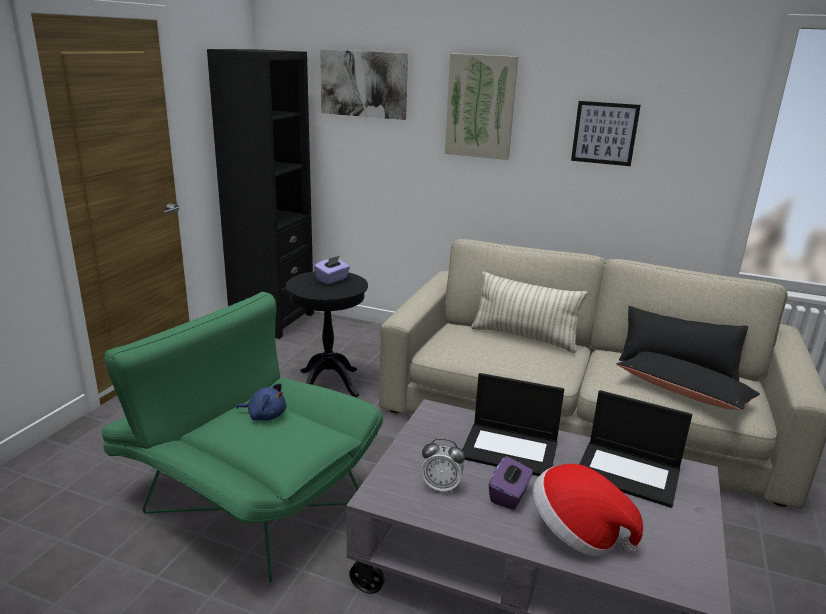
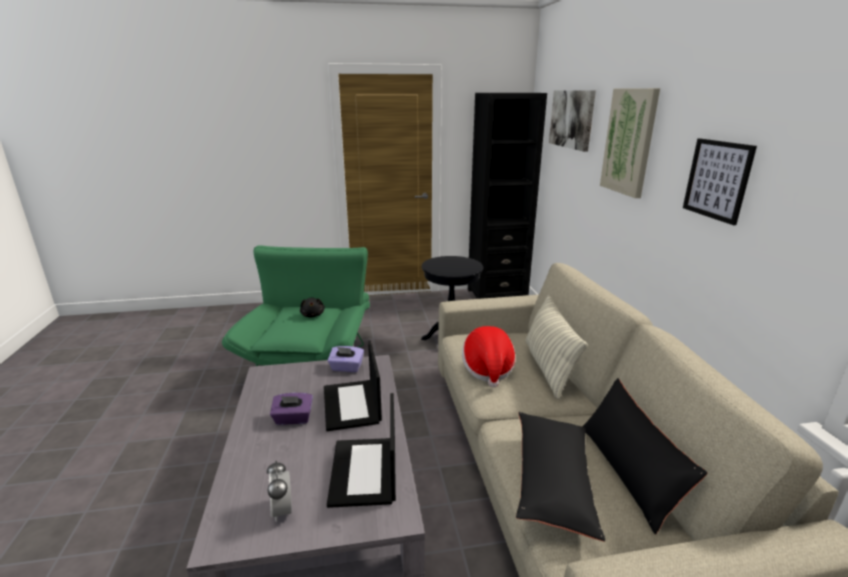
camera: 60 degrees right, 0 degrees up
blue plush toy [236,383,286,420] -> black plush toy [300,298,325,317]
purple tissue box [314,256,350,284] -> purple tissue box moved to [328,346,364,372]
alarm clock [421,438,465,493] -> alarm clock moved to [267,461,292,522]
hat [533,464,643,557] -> hat moved to [462,326,515,387]

